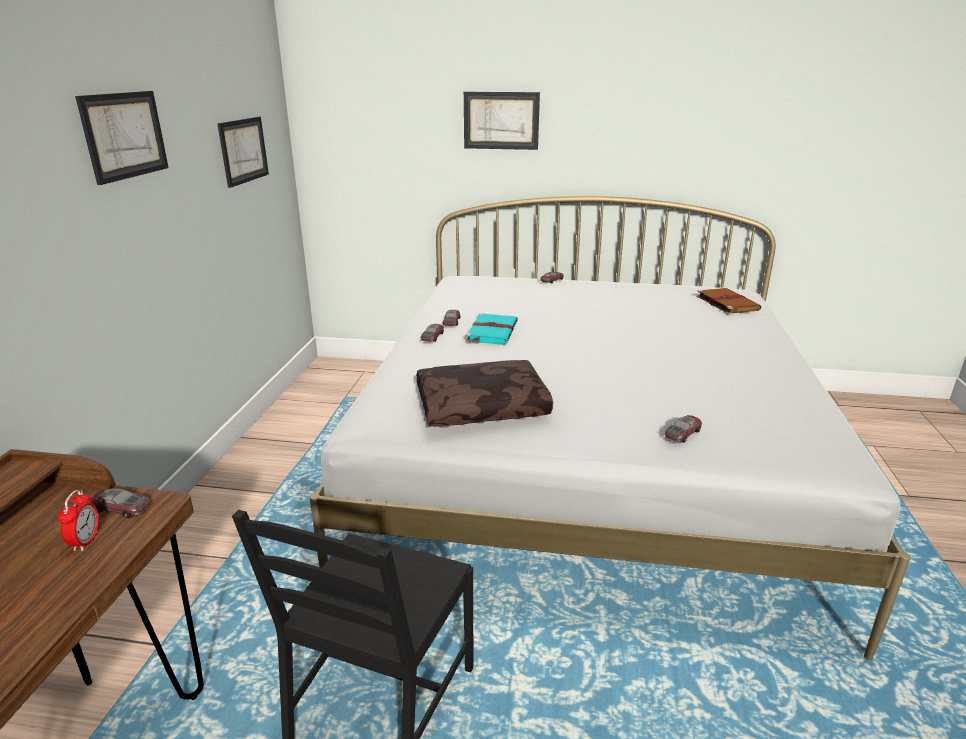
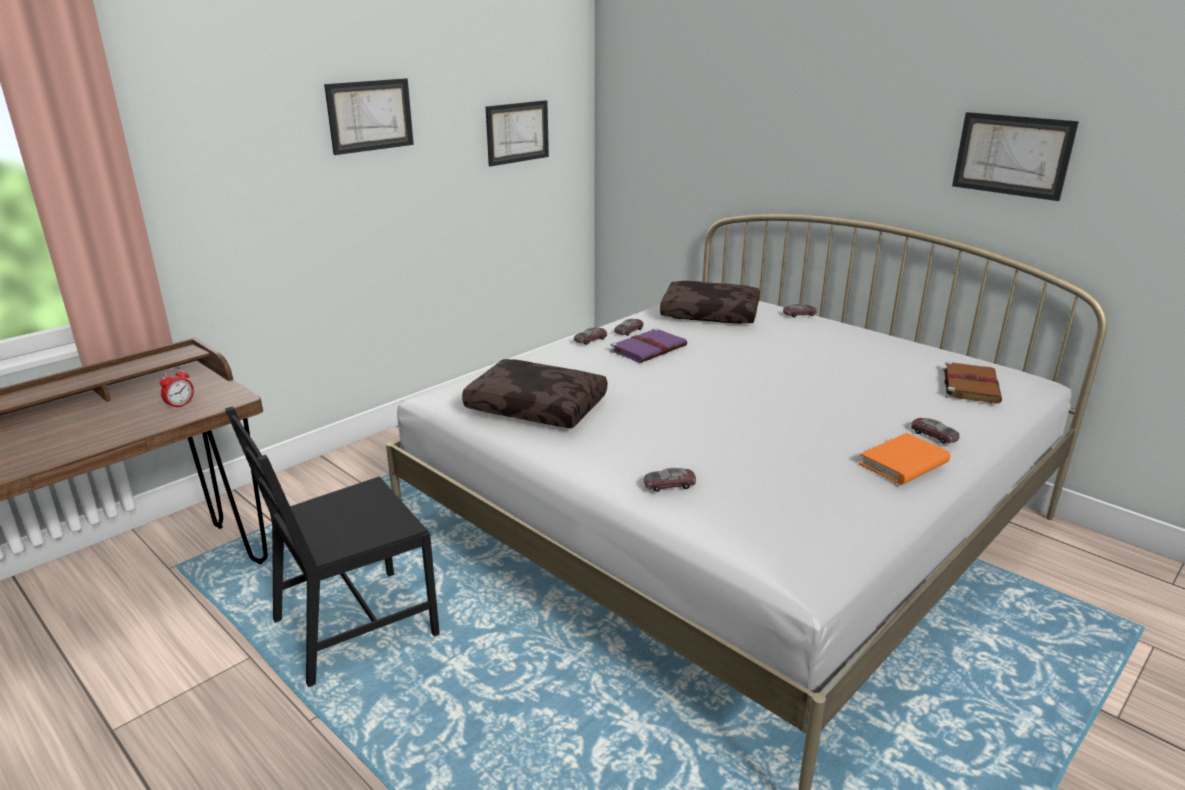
camera: 35 degrees right, 0 degrees up
toy car [89,488,150,518] -> toy car moved to [911,418,960,444]
picture [464,92,540,150] -> picture moved to [952,112,1079,201]
turquoise book [466,313,518,345] -> purple book [610,328,687,363]
none -> brown pillow [660,281,760,324]
none -> orange book [859,433,950,485]

